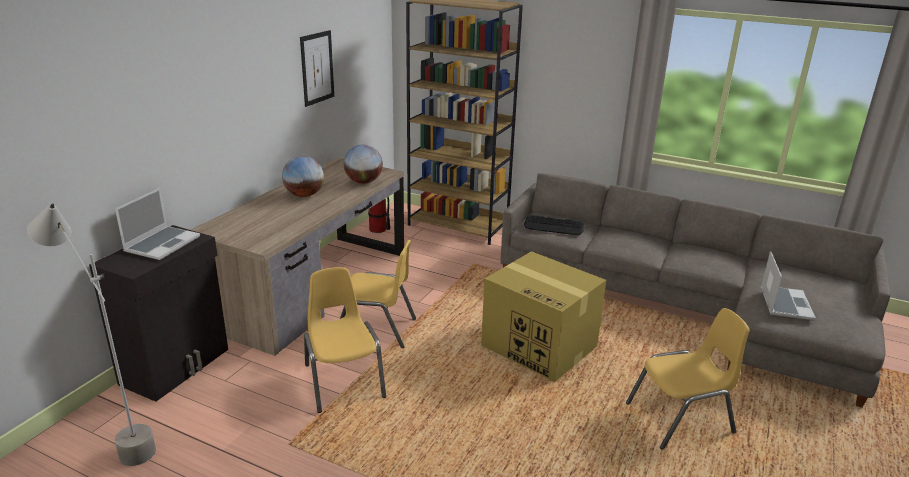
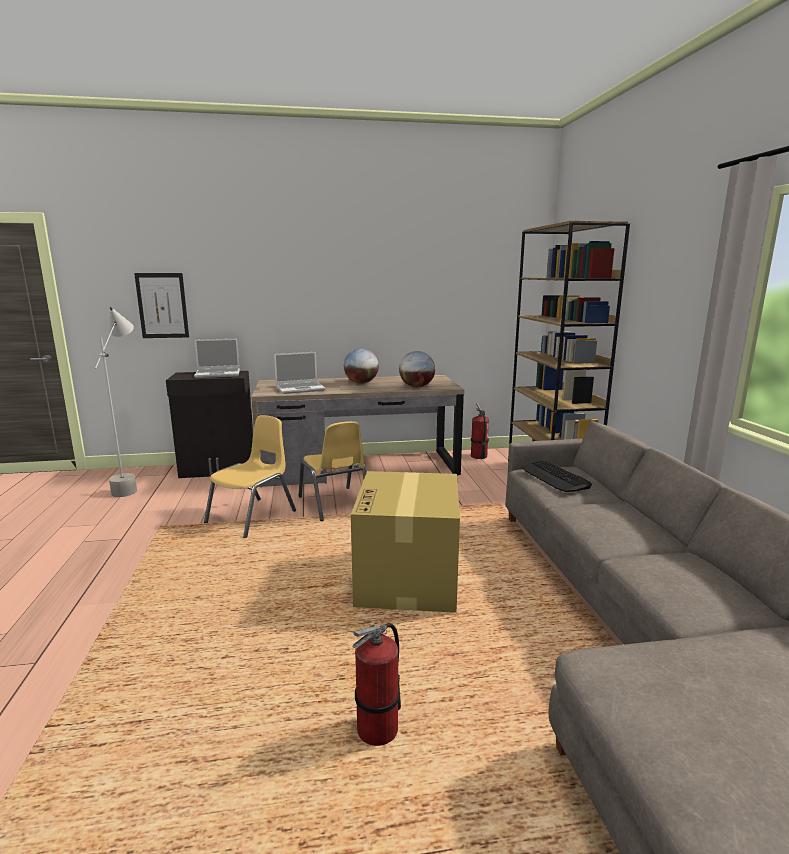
camera: 55 degrees right, 10 degrees down
picture [300,30,334,107] -> picture moved to [134,273,189,338]
yellow chair [626,308,750,450] -> fire extinguisher [352,623,401,746]
laptop [761,251,816,320] -> laptop moved to [274,352,326,394]

